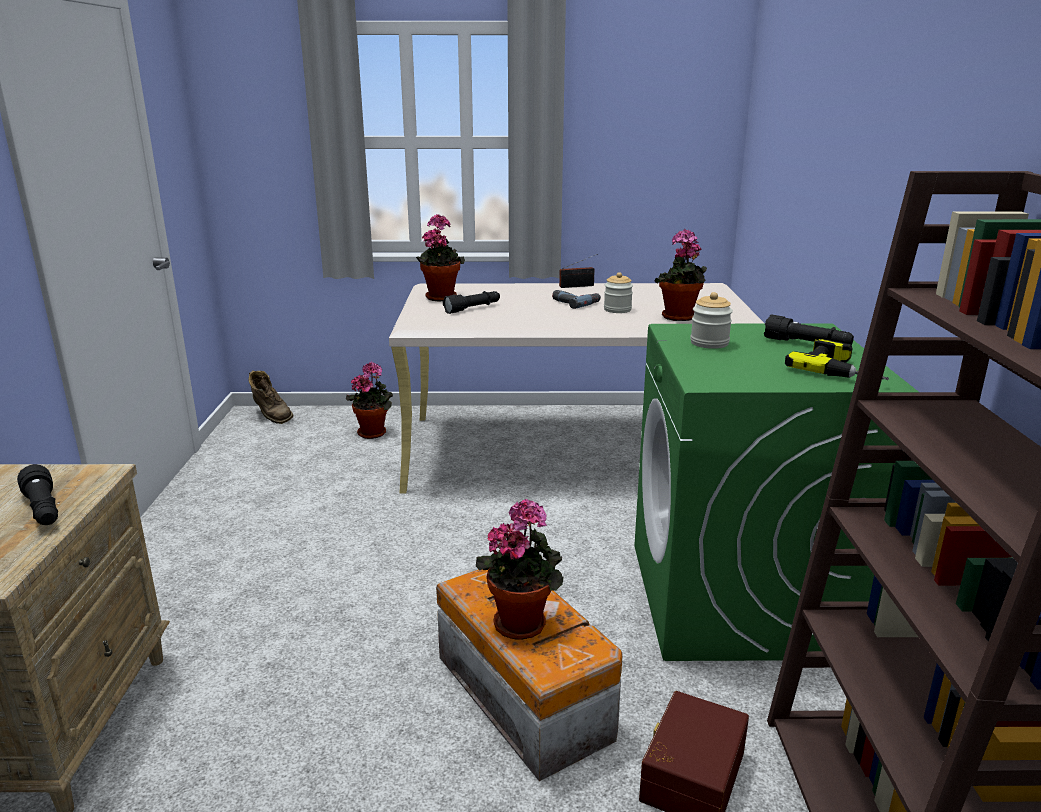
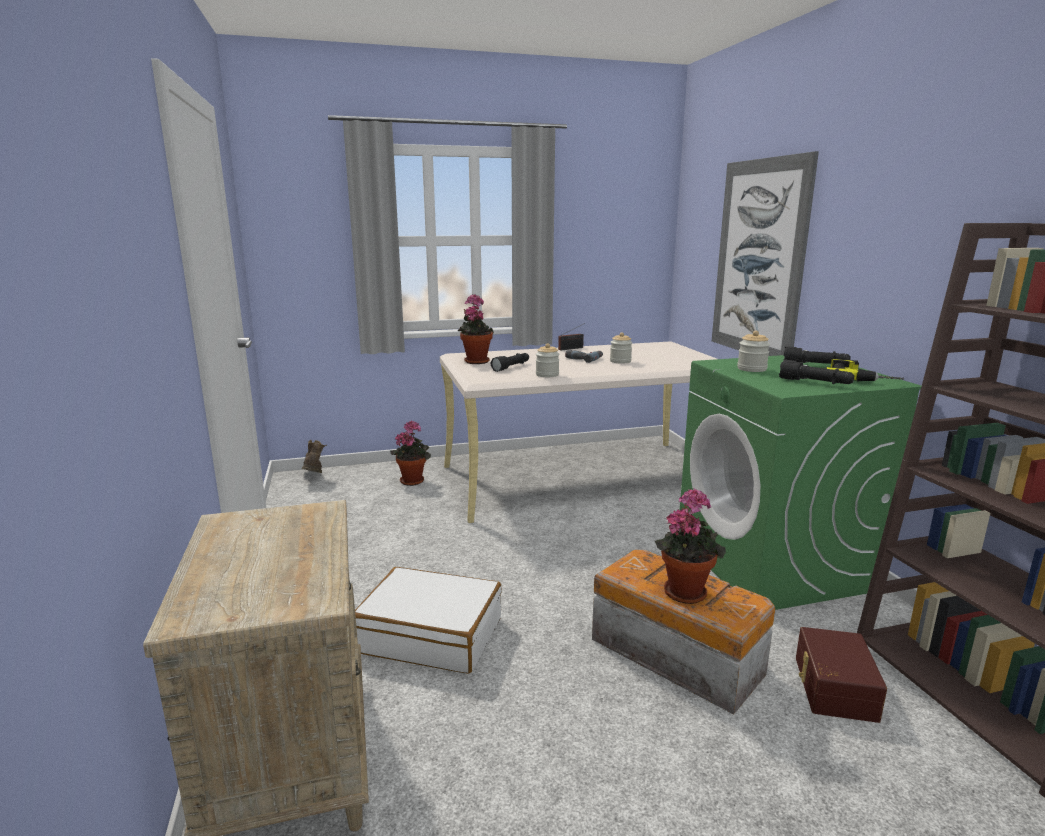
camera: 15 degrees left, 5 degrees down
black flashlight [17,464,58,525] -> black flashlight moved to [779,360,854,384]
brown boot [249,371,293,424] -> brown boot turned 135 degrees counterclockwise [302,440,327,473]
potted plant [654,229,707,321] -> none
none -> white suitcase [355,567,502,674]
none -> jar [536,343,560,377]
none -> picture [712,151,819,356]

